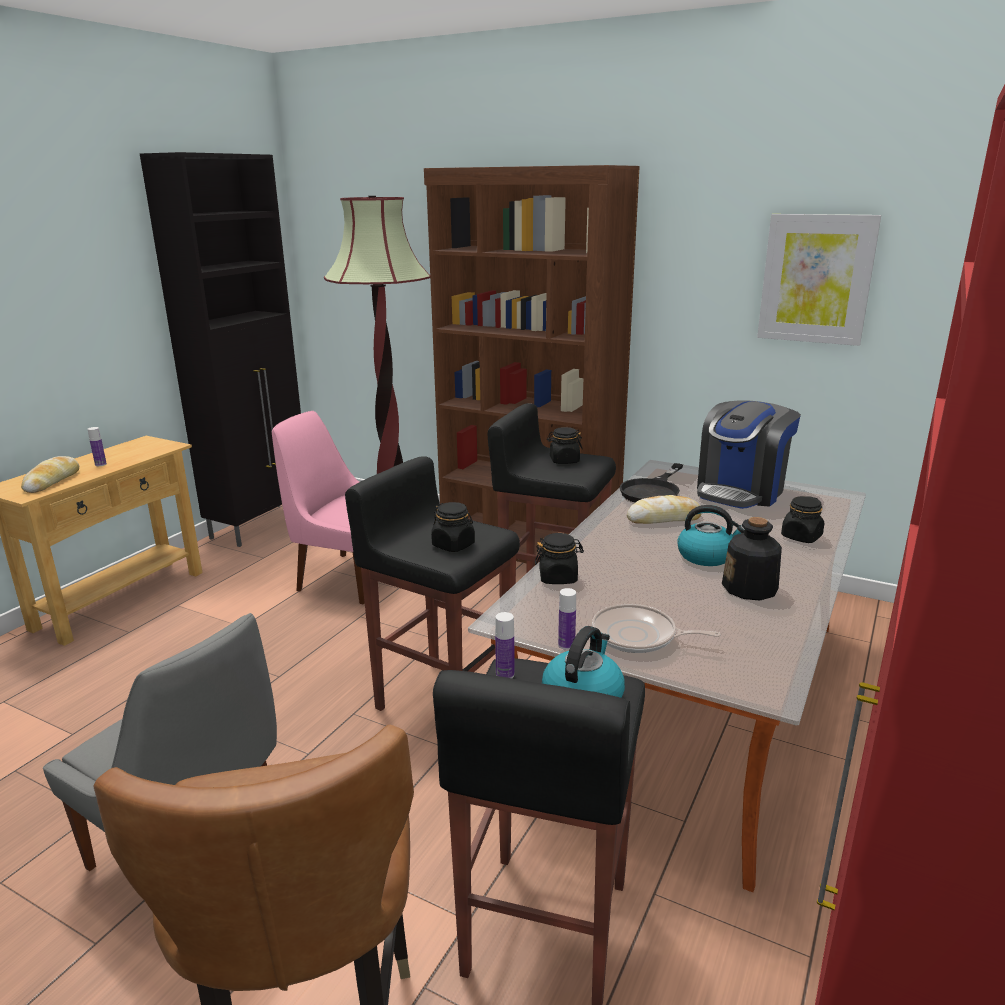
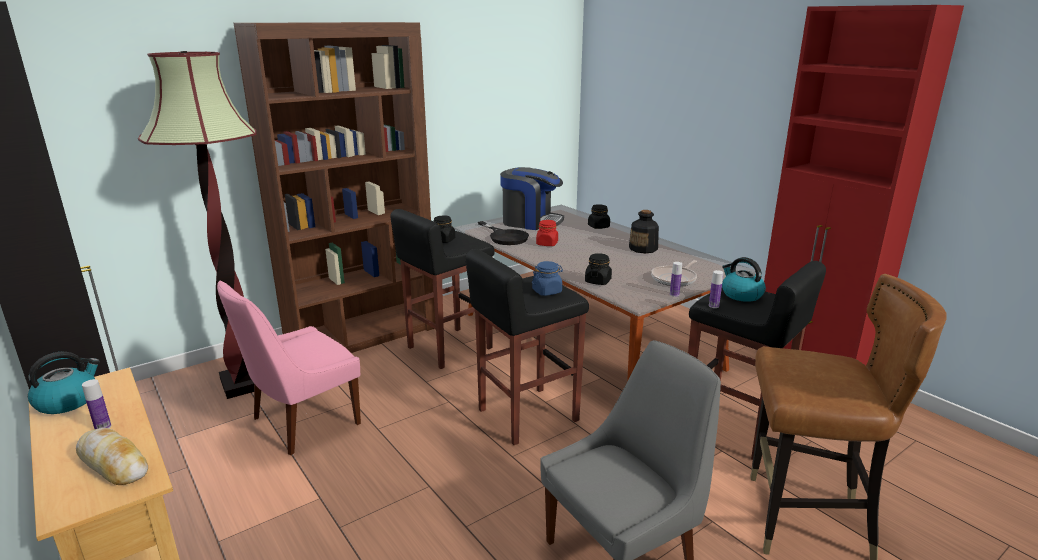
camera: 65 degrees left, 0 degrees up
black jar [431,502,475,552] -> blue jar [532,261,563,296]
bread [627,495,702,524] -> red jar [536,220,558,246]
kettle [677,505,745,566] -> kettle moved to [28,352,100,414]
coffee machine [697,400,801,509] -> coffee machine turned 45 degrees counterclockwise [500,167,564,230]
picture [757,214,881,346] -> none

